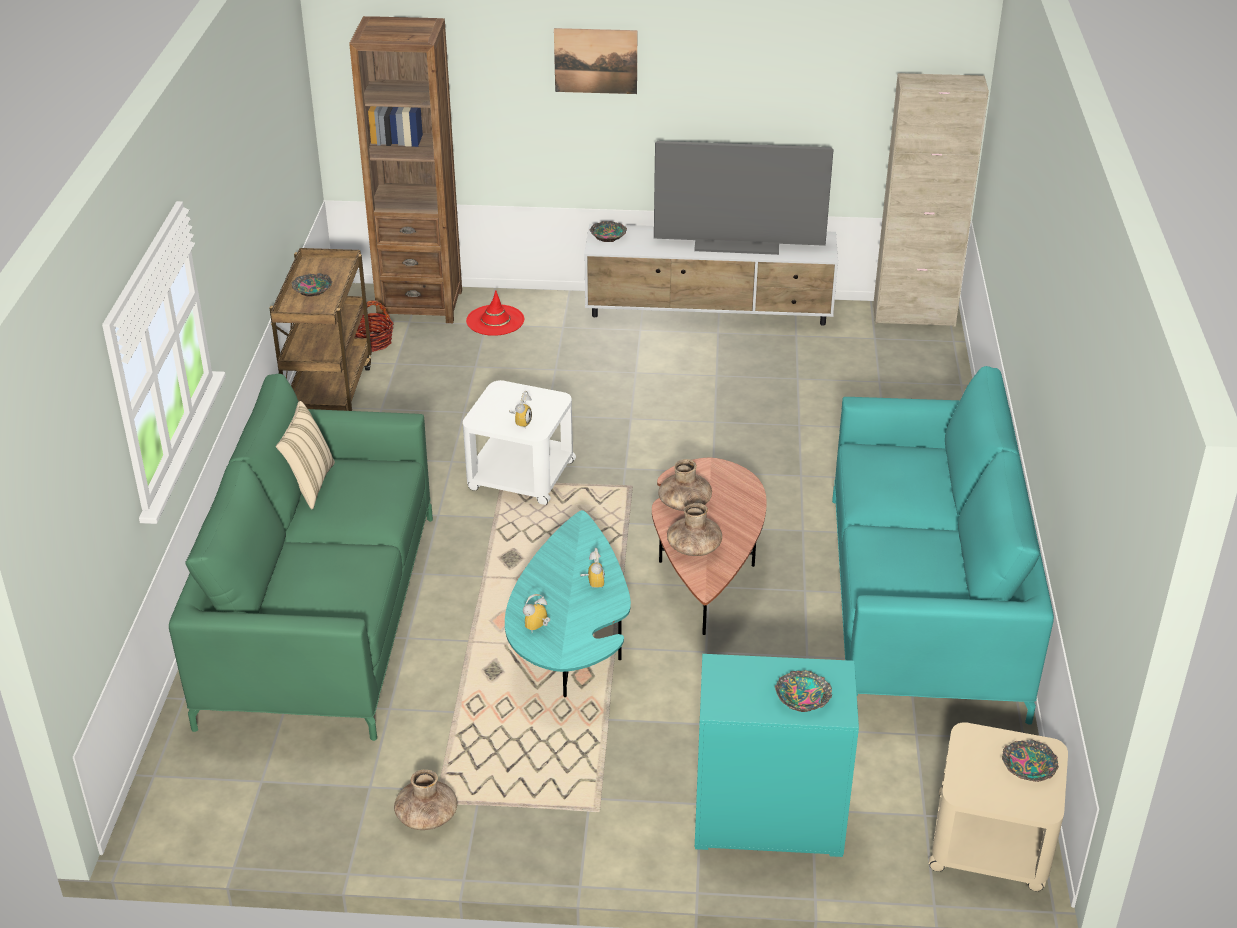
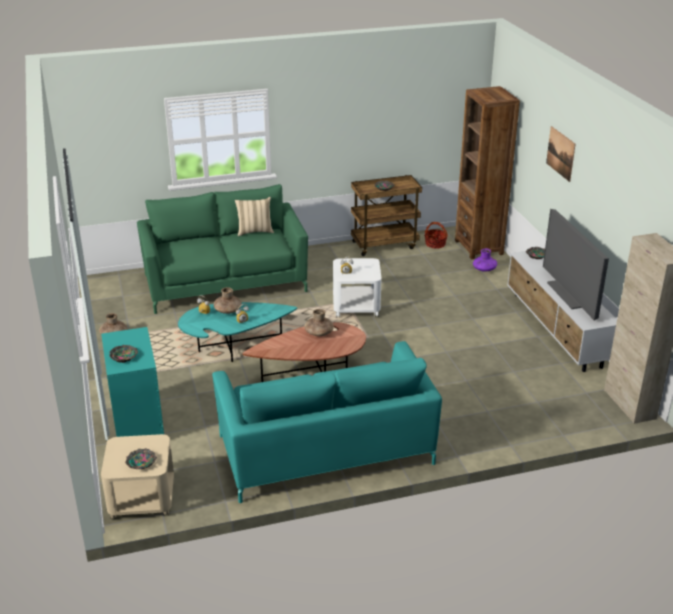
camera: 70 degrees right, 5 degrees down
red hat [466,290,524,336] -> purple vase [473,248,497,272]
brown vase [667,503,722,556] -> brown vase moved to [214,287,242,314]

